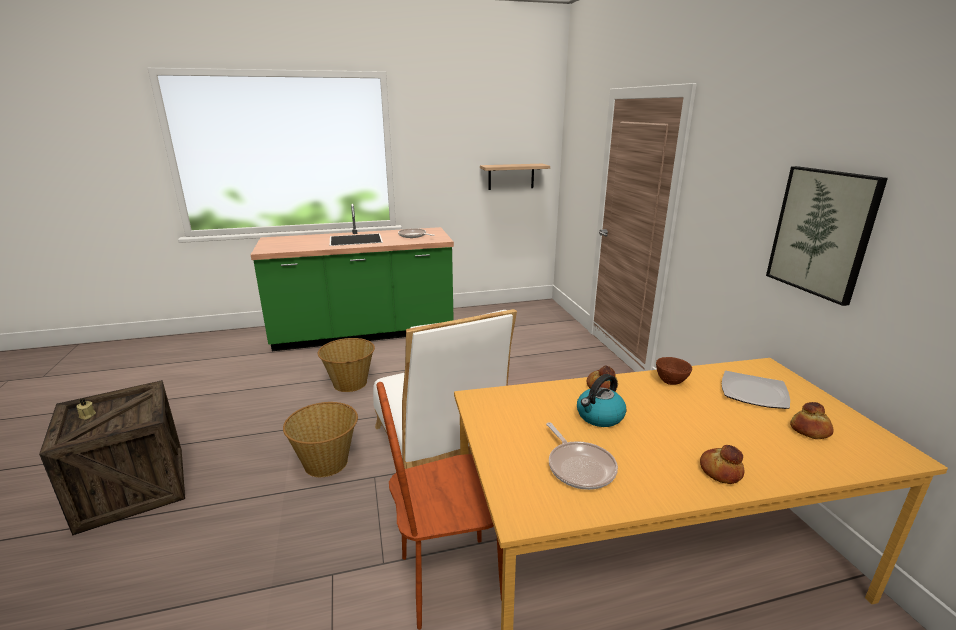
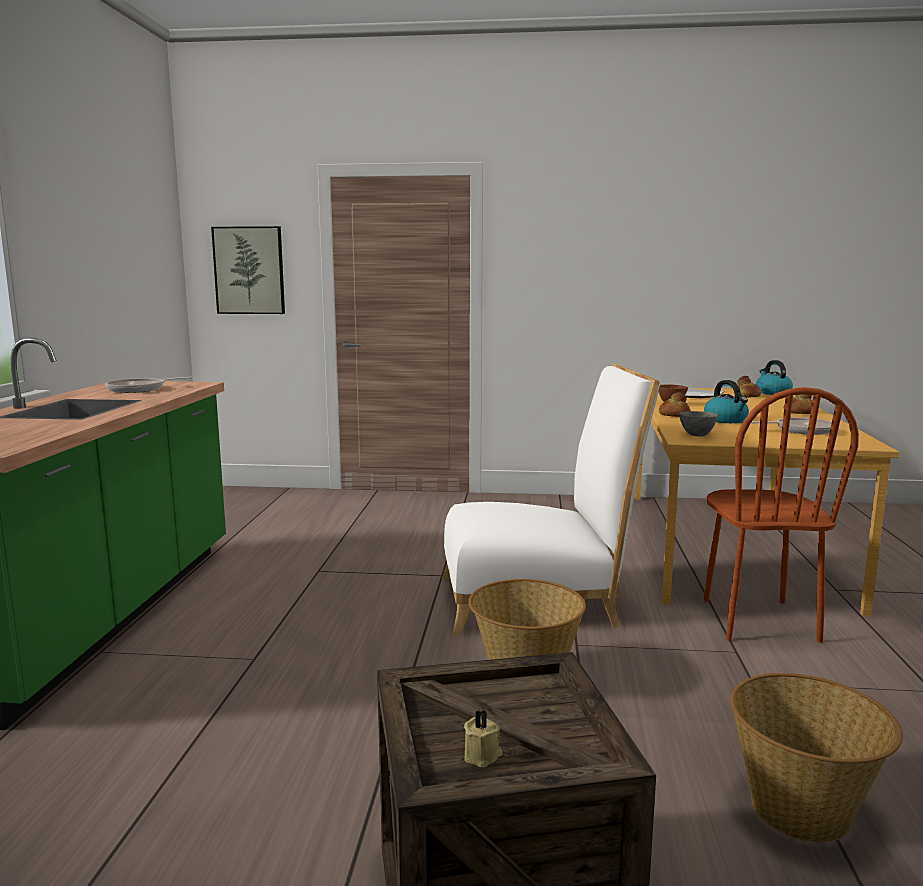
camera: 70 degrees left, 10 degrees down
basket [318,338,375,392] -> basket moved to [730,673,903,842]
shelf [480,164,550,190] -> none
picture [766,166,888,306] -> picture moved to [211,226,285,314]
none -> grey bowl [679,411,718,436]
none -> kettle [756,360,793,395]

